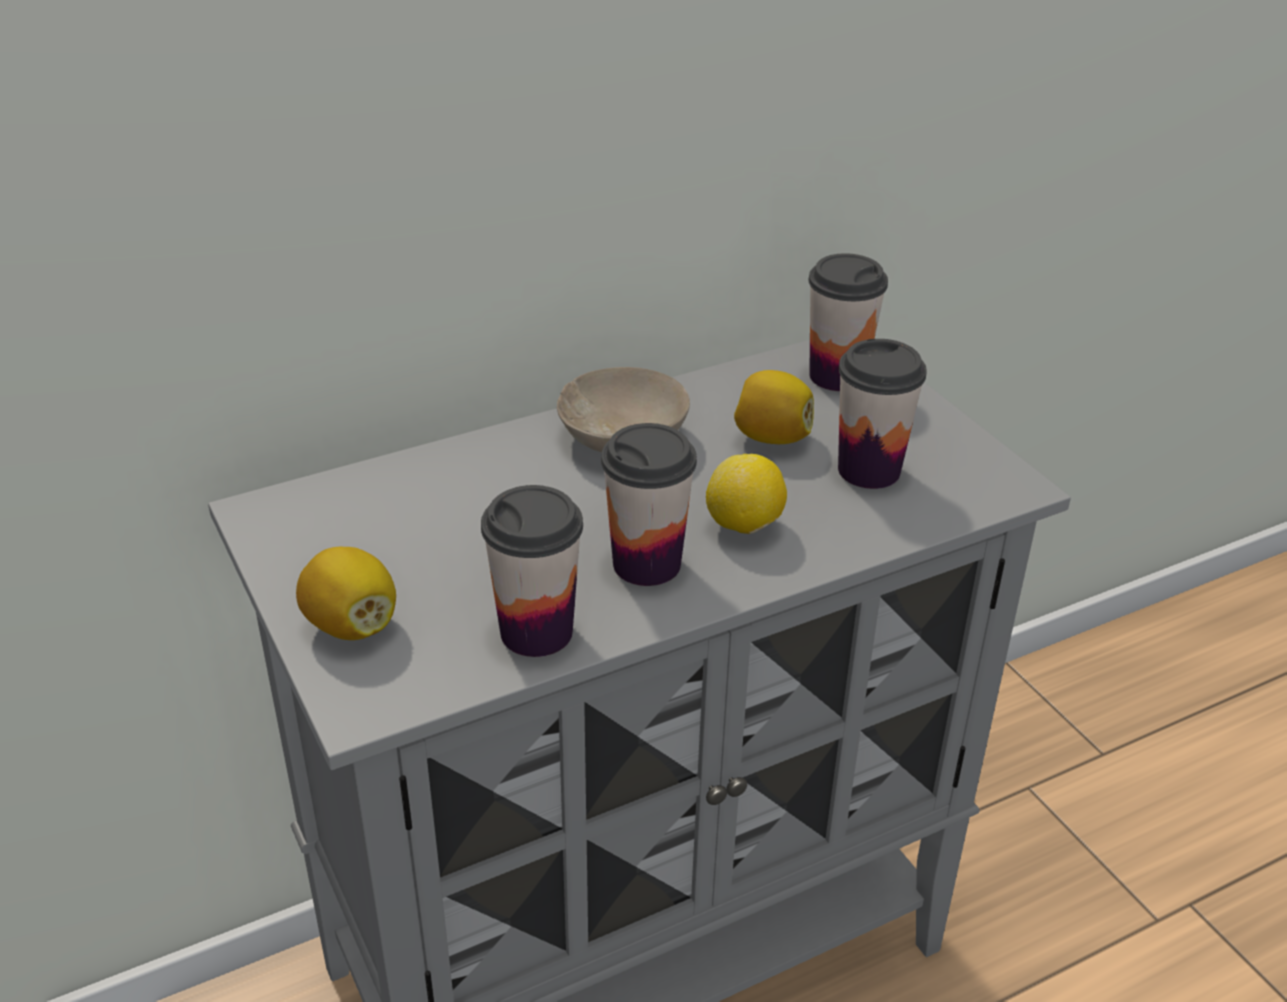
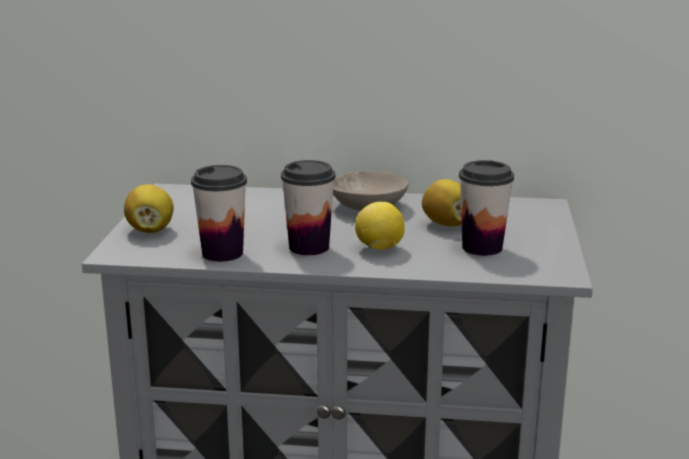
camera: 35 degrees right, 15 degrees down
cup [808,253,888,391] -> none

